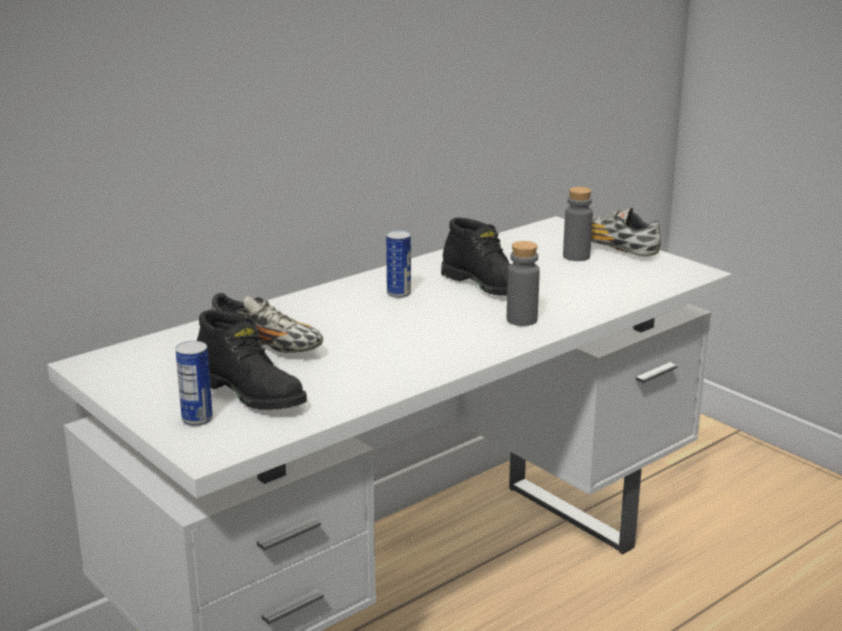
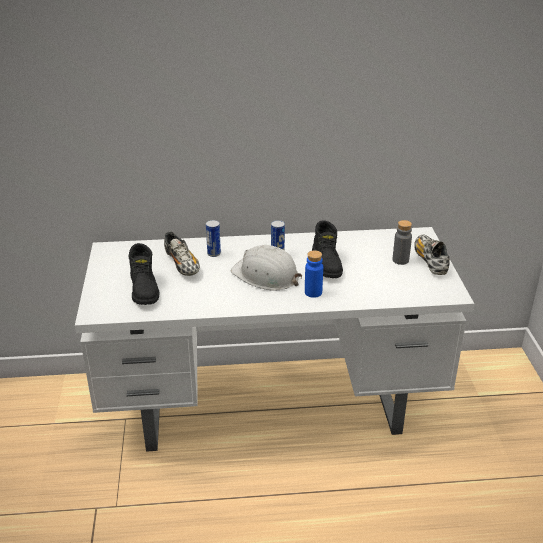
camera: 35 degrees right, 10 degrees up
can [175,341,213,426] -> can moved to [206,220,221,257]
grey bottle [507,241,540,326] -> blue bottle [305,250,323,298]
none -> white hard hat [231,245,302,291]

